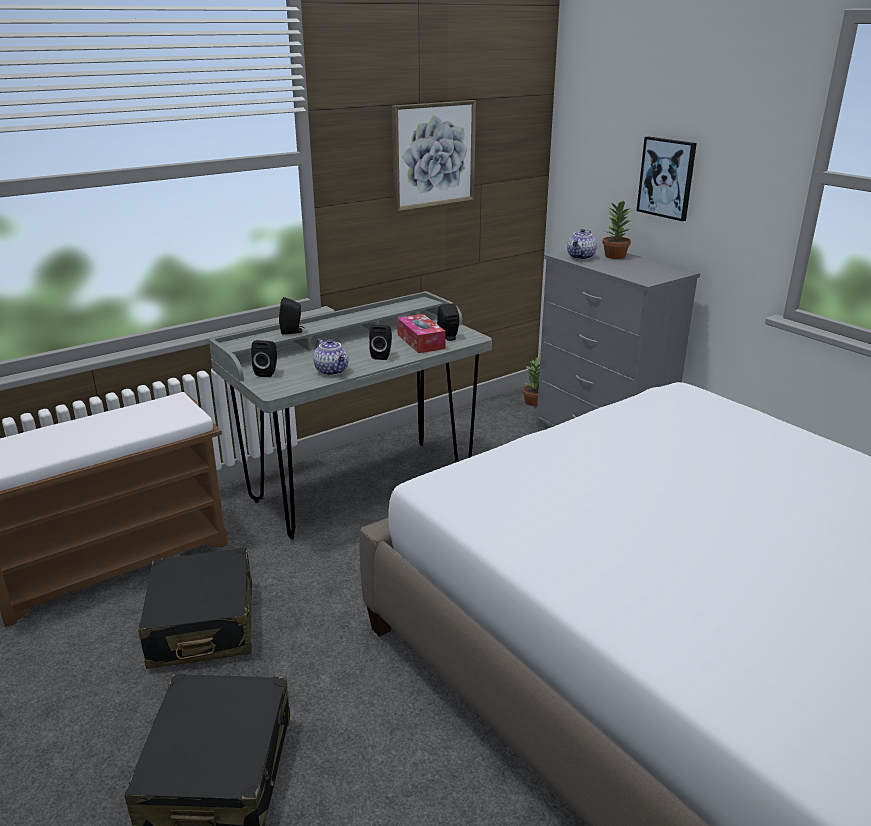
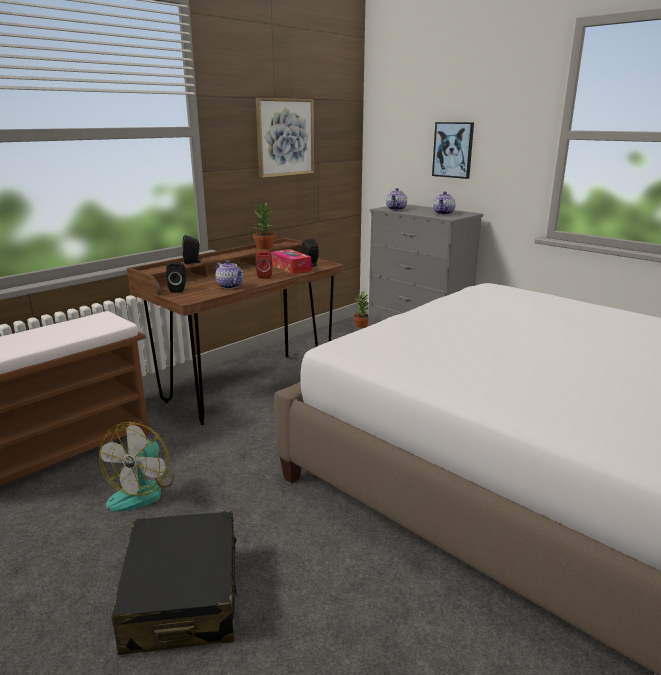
camera: 10 degrees left, 5 degrees down
black suitcase [138,547,252,669] -> fan [99,422,174,512]
grey desk [209,291,492,539] -> brown desk [127,238,343,425]
black speaker [369,325,392,360] -> red speaker [256,251,272,279]
potted plant [602,200,631,259] -> potted plant moved to [252,202,275,249]
none -> teapot [433,191,456,215]

